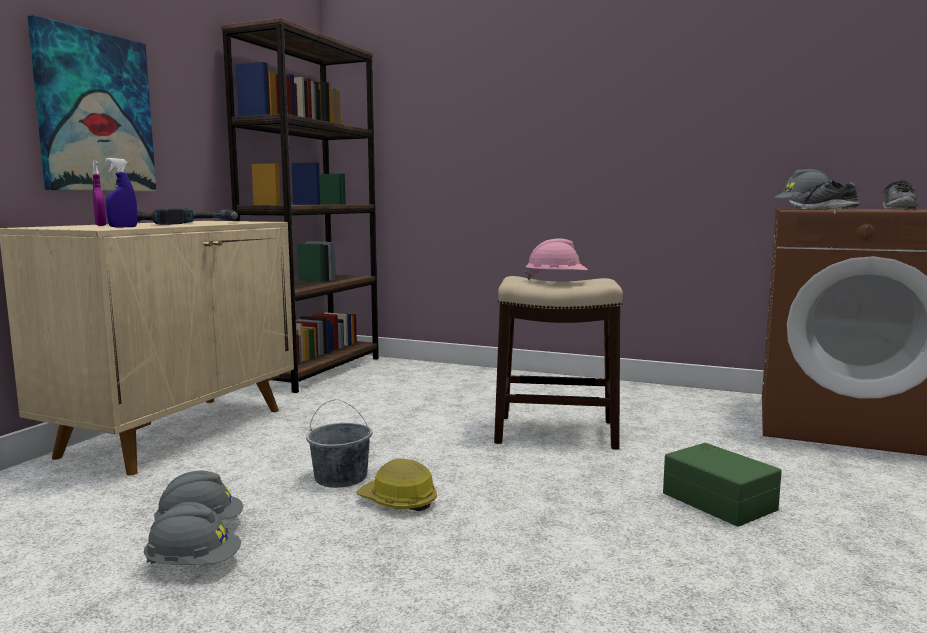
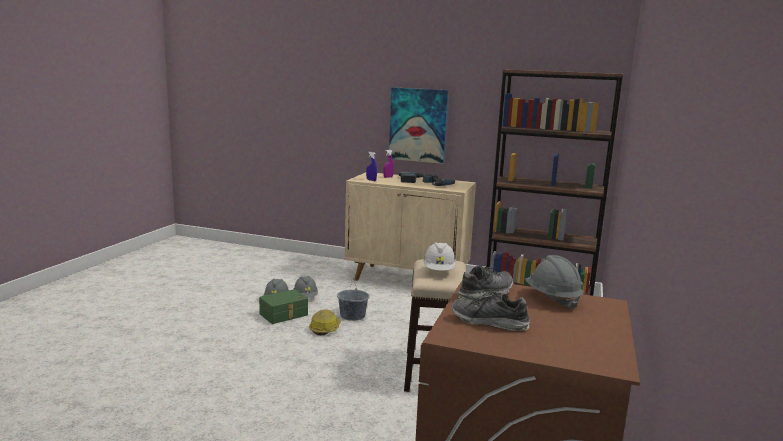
camera: 85 degrees right, 5 degrees up
pink hard hat [525,238,588,280] -> white hard hat [423,242,456,271]
green storage box [663,443,782,527] -> green storage box moved to [259,289,308,324]

